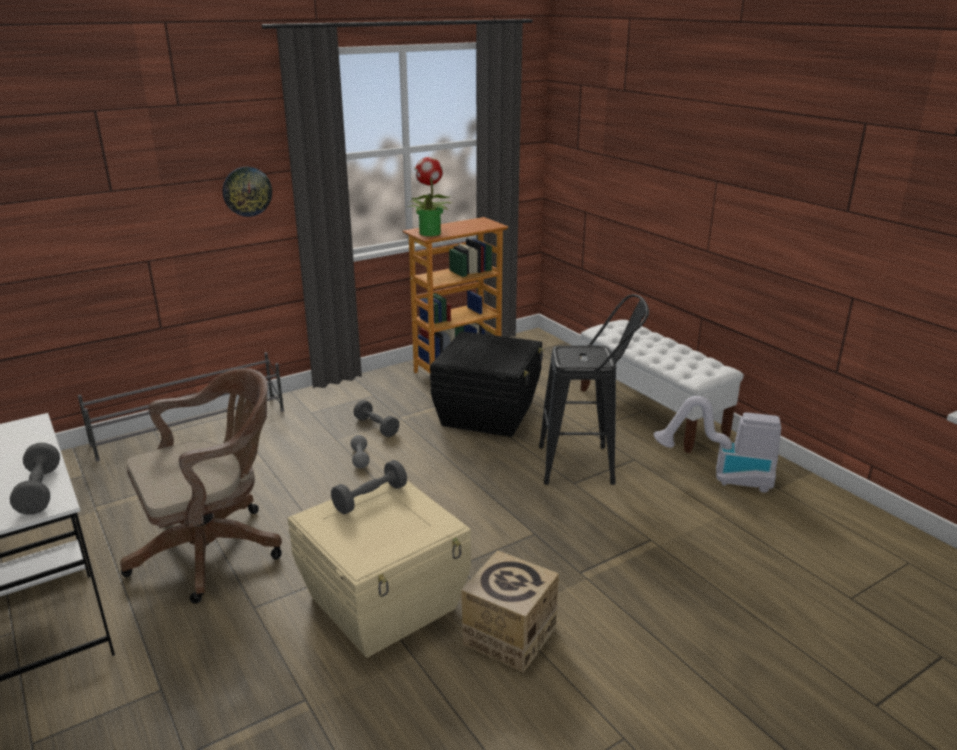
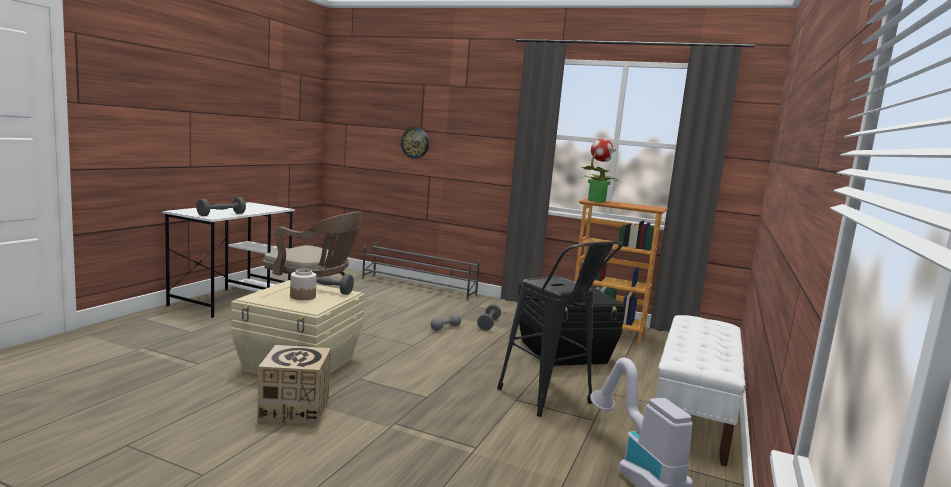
camera: 55 degrees right, 15 degrees down
wall clock [223,166,272,217] -> wall clock moved to [401,127,429,159]
none -> jar [290,269,317,300]

